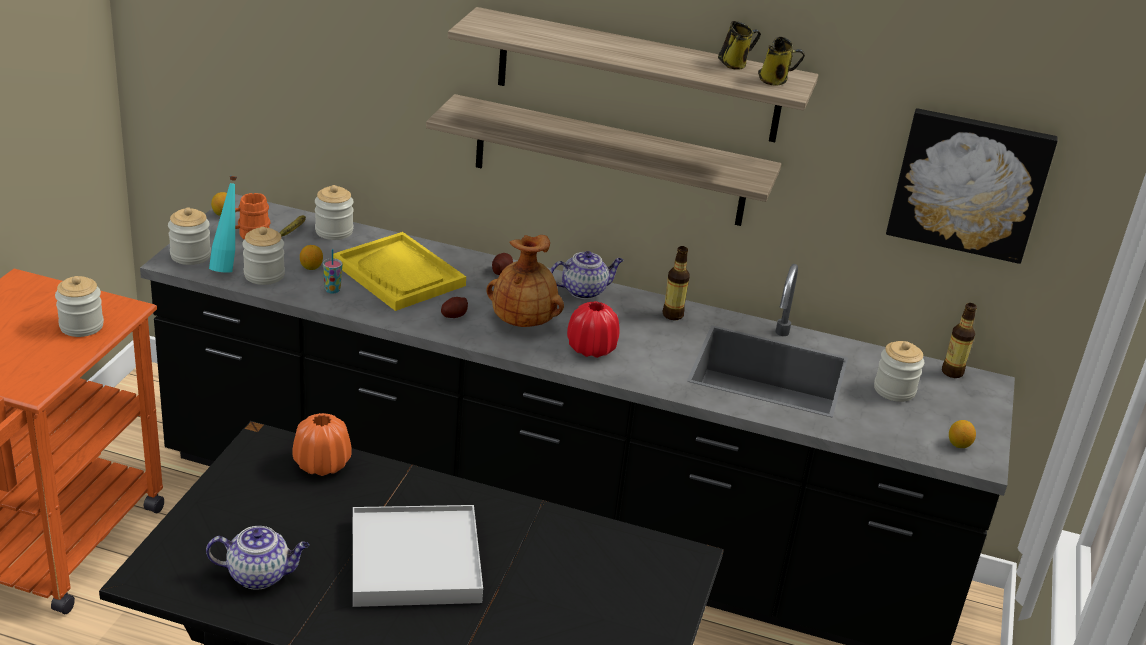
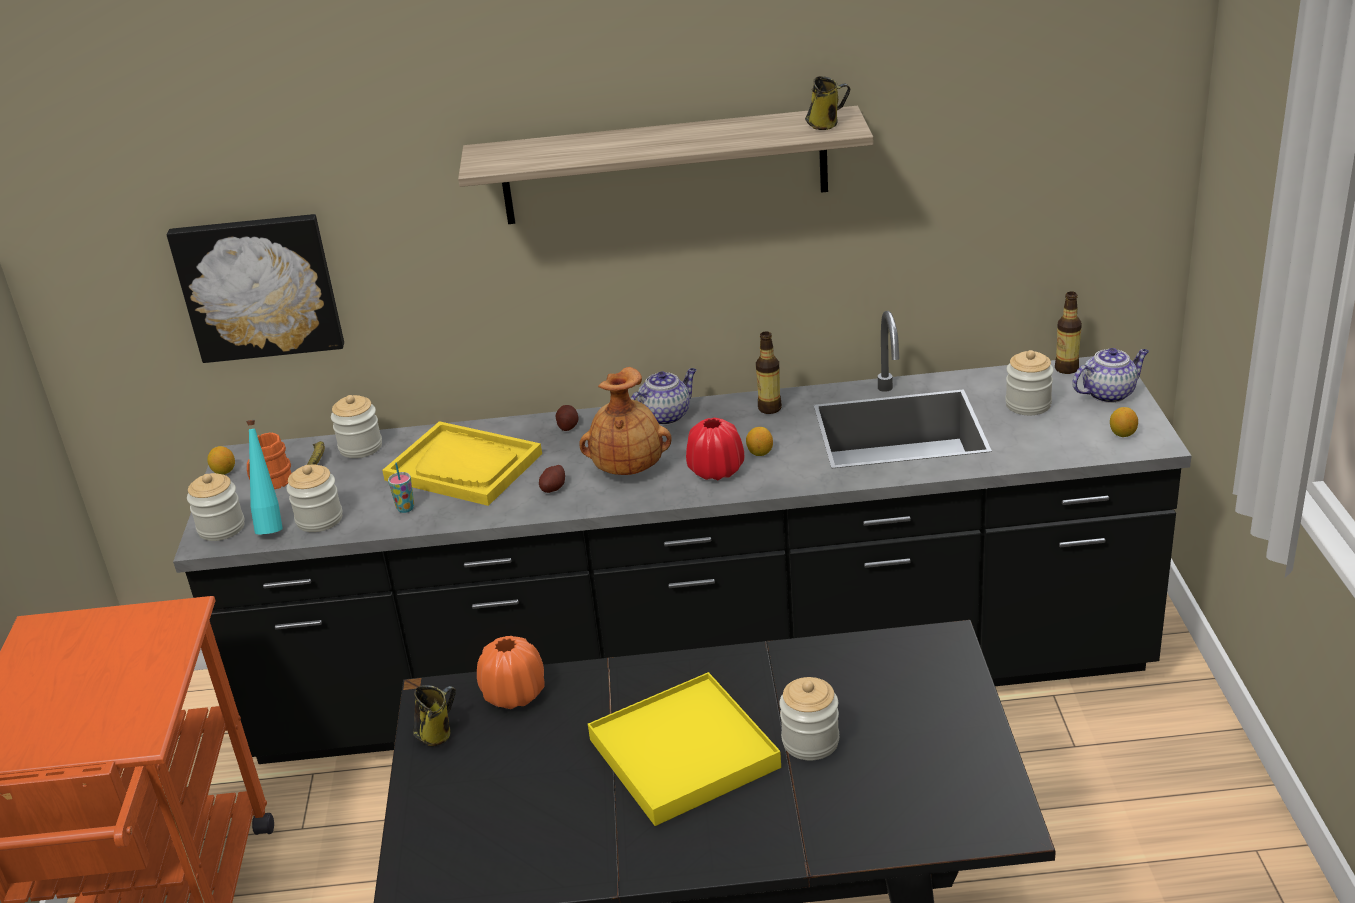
camera: 15 degrees left, 0 degrees up
jar [55,276,104,337] -> jar moved to [779,677,839,760]
teapot [206,526,309,590] -> teapot moved to [1072,348,1149,403]
lemon [300,245,323,270] -> lemon moved to [746,427,773,456]
white tray [353,505,483,607] -> yellow tray [588,672,781,826]
shelf [426,94,781,226] -> none
mug [718,21,761,70] -> mug moved to [413,685,456,746]
picture [886,108,1058,264] -> picture moved to [167,214,344,363]

